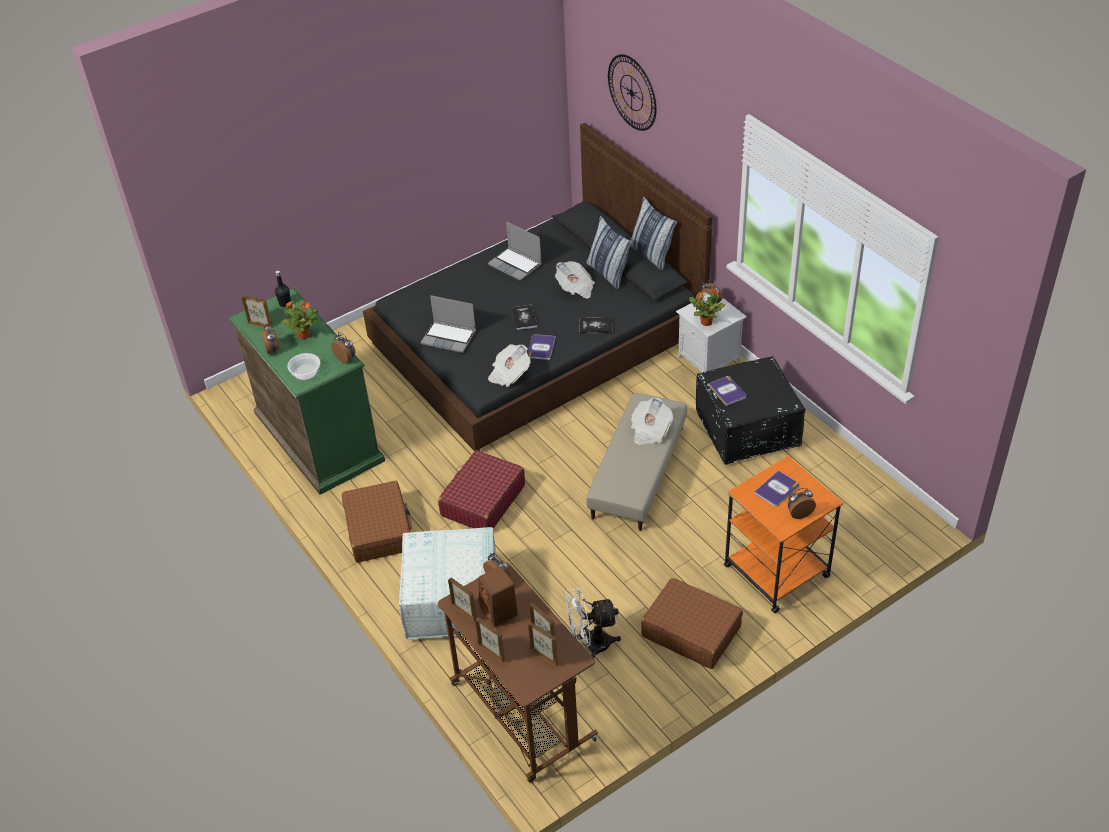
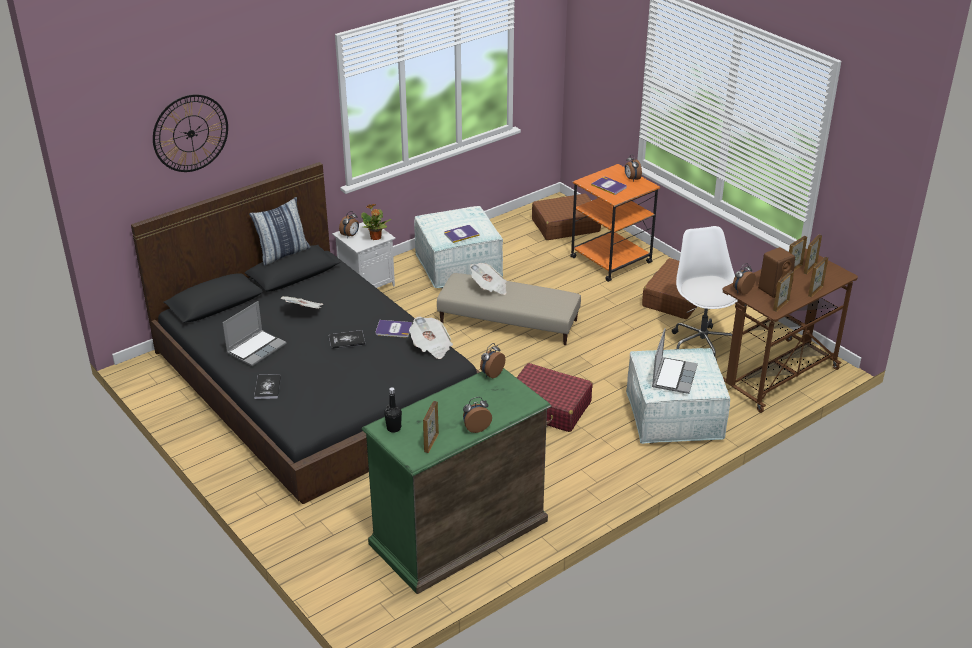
camera: 95 degrees left, 10 degrees down
potted plant [281,301,319,339] -> none
bowl [287,353,320,381] -> none
brown suitcase [342,481,412,563] -> brown suitcase moved to [532,193,601,240]
laptop [421,295,476,353] -> laptop moved to [652,328,698,394]
white fan [566,588,621,658] -> white office chair [671,226,738,361]
book [579,317,613,334] -> book moved to [254,374,281,399]
pillow [586,216,633,290] -> none
black ottoman [696,356,806,465] -> white ottoman [414,206,503,288]

